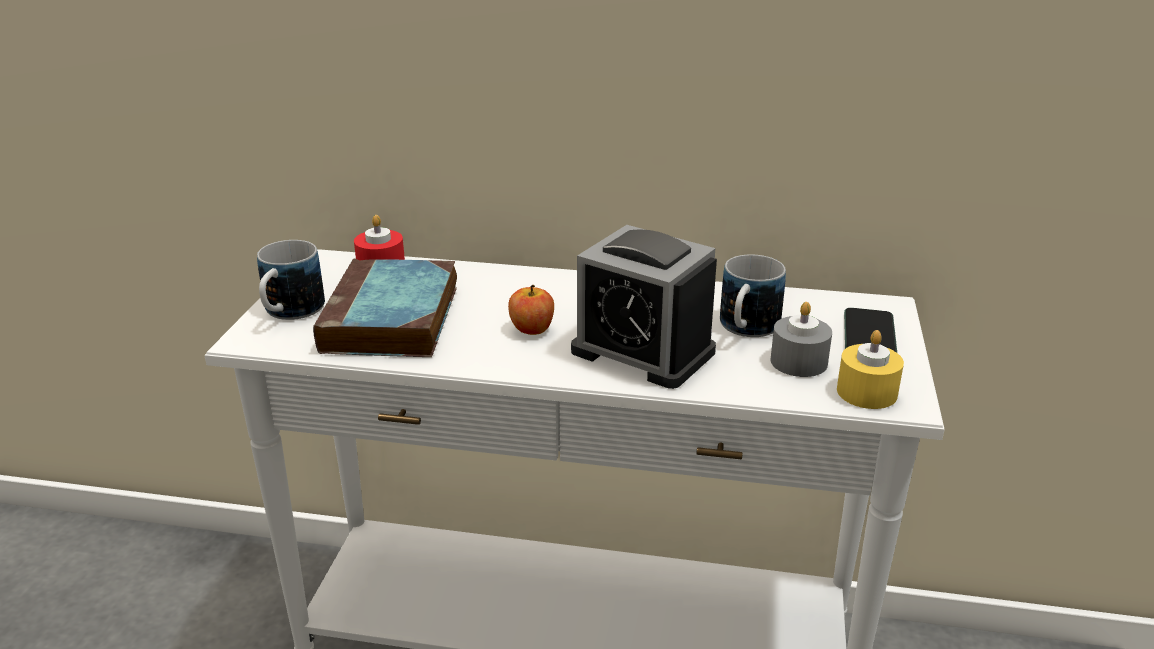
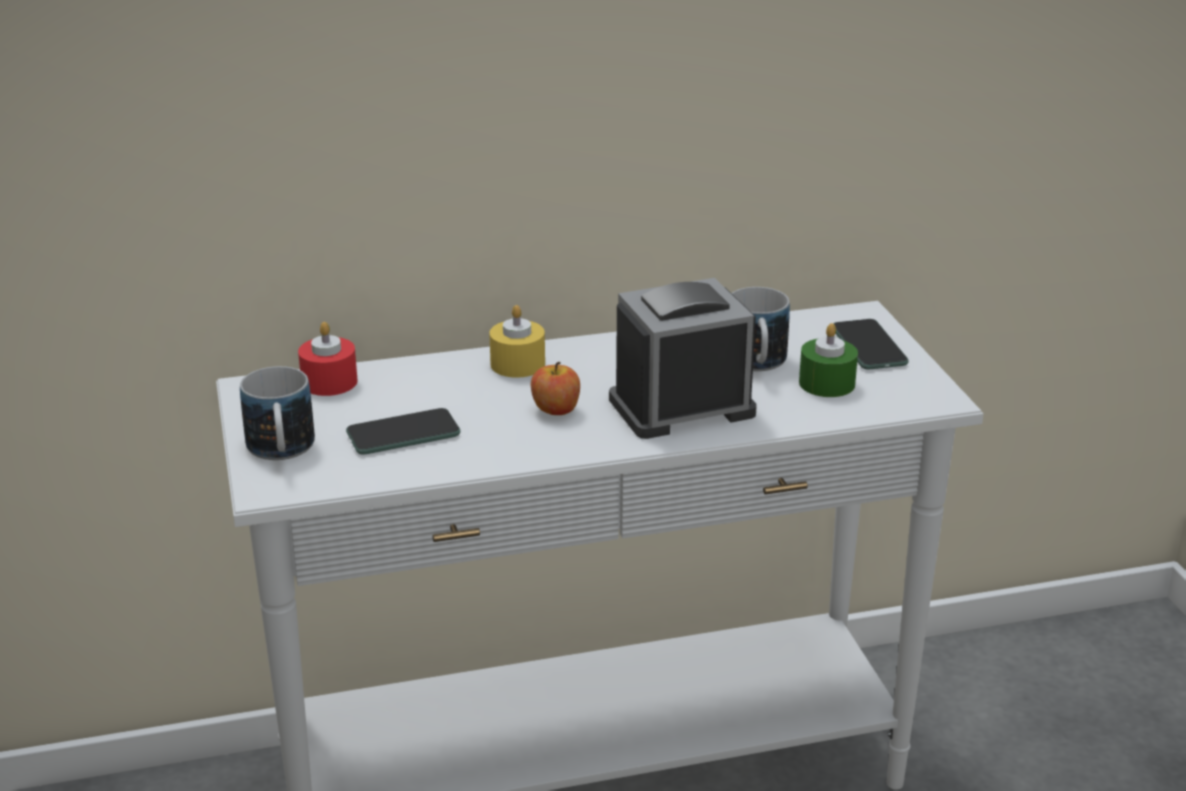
camera: 25 degrees left, 0 degrees up
book [313,259,457,357] -> phone [346,408,460,455]
alarm clock [571,225,717,389] -> alarm clock turned 150 degrees clockwise [609,278,757,439]
grey candle [770,302,832,377] -> green candle [799,323,858,397]
yellow candle [837,330,904,409] -> yellow candle moved to [489,305,545,378]

